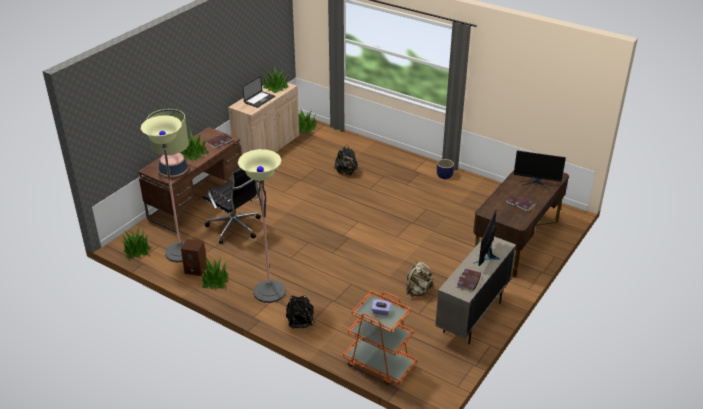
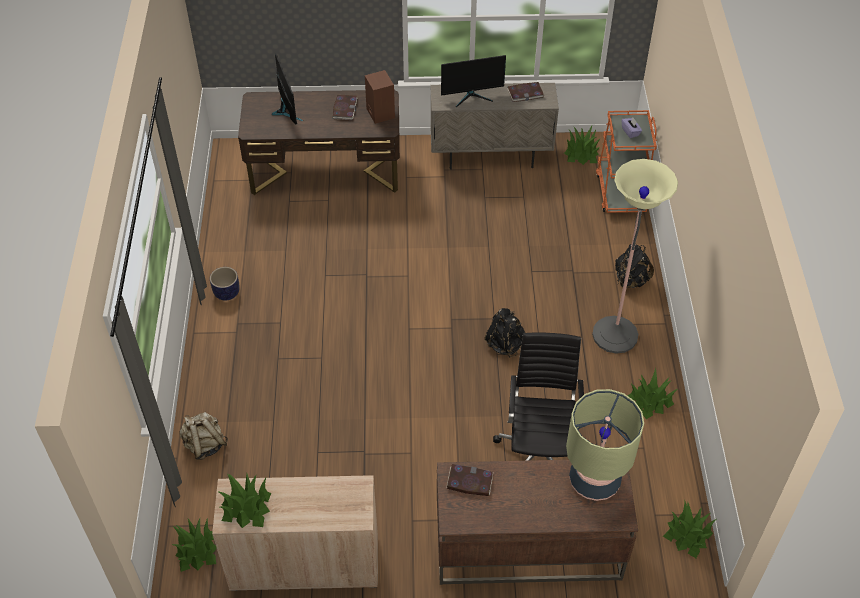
camera: 125 degrees left, 15 degrees up
floor lamp [141,115,185,262] -> none
potted plant [180,130,208,161] -> potted plant moved to [564,126,601,165]
brown speaker [181,239,207,276] -> brown speaker moved to [365,70,395,124]
laptop [243,76,275,108] -> none
black backpack [334,145,358,175] -> black backpack moved to [484,308,525,358]
beige backpack [406,261,433,297] -> beige backpack moved to [179,412,228,460]

